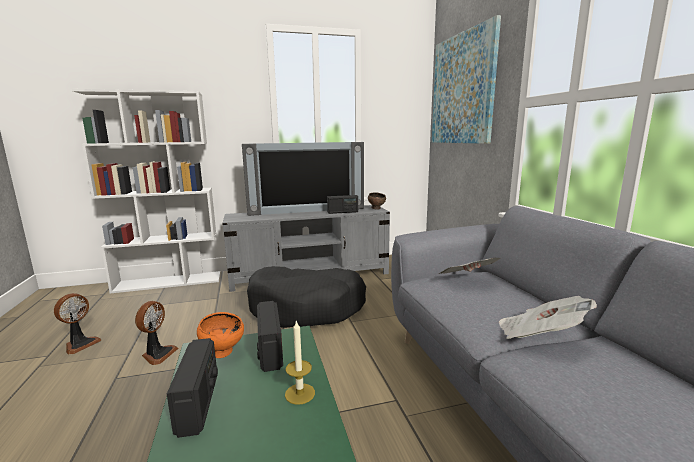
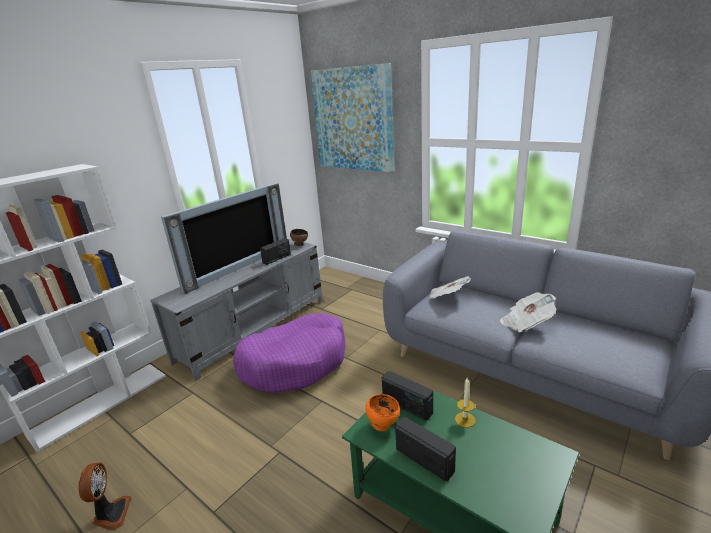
camera: 35 degrees left, 10 degrees up
fan [135,301,178,365] -> none
black dog bed [247,266,366,328] -> purple dog bed [233,313,346,393]

